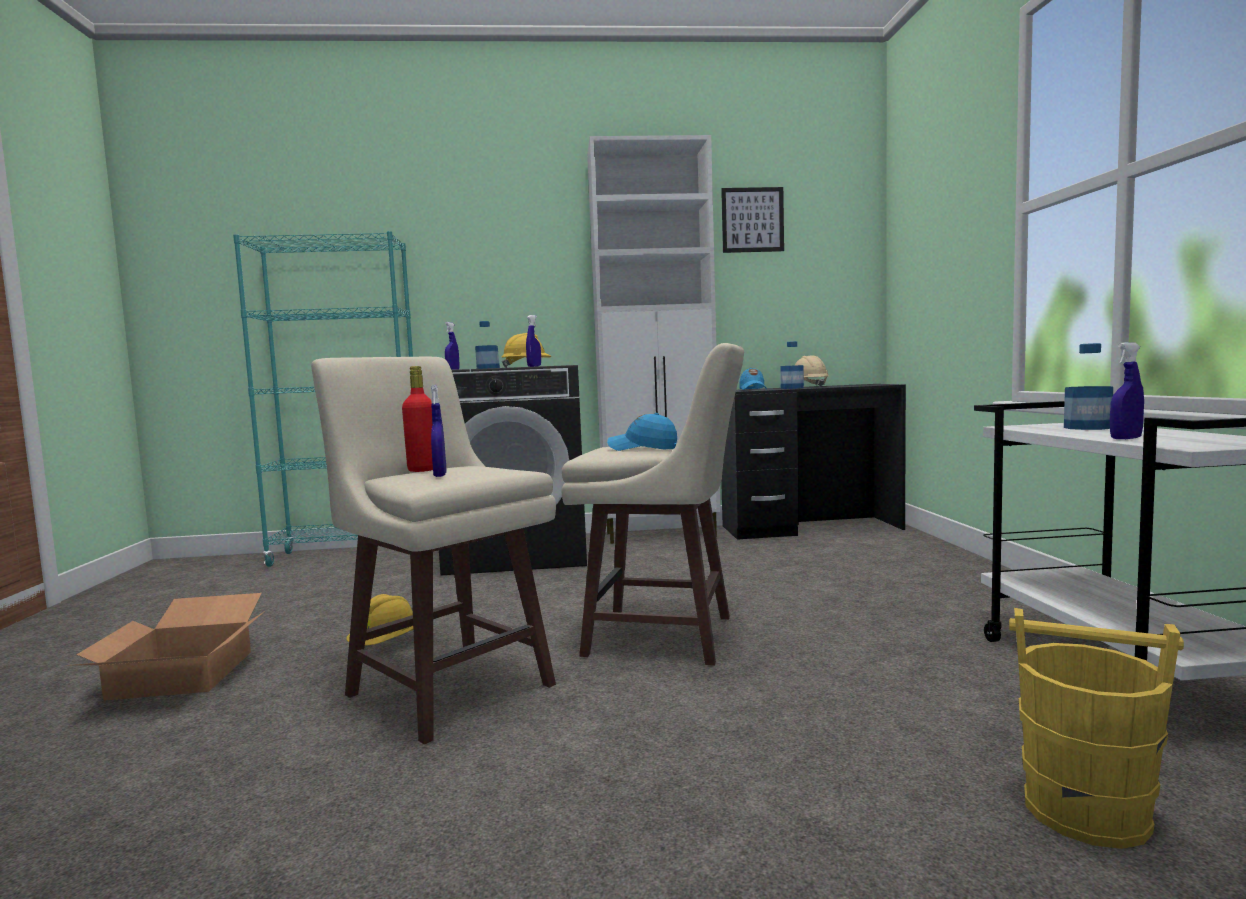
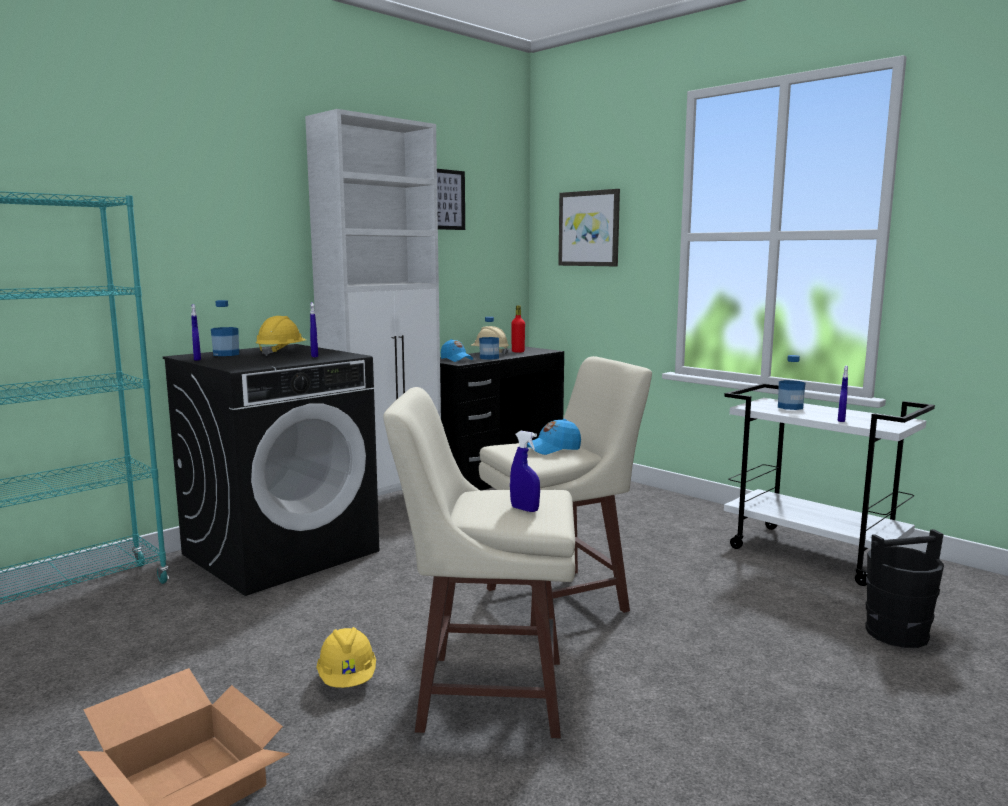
camera: 40 degrees left, 5 degrees up
red bottle [402,366,433,472] -> red bottle moved to [511,305,525,353]
yellow bucket [1009,608,1184,849] -> black bucket [865,529,944,648]
none -> picture [558,189,620,266]

